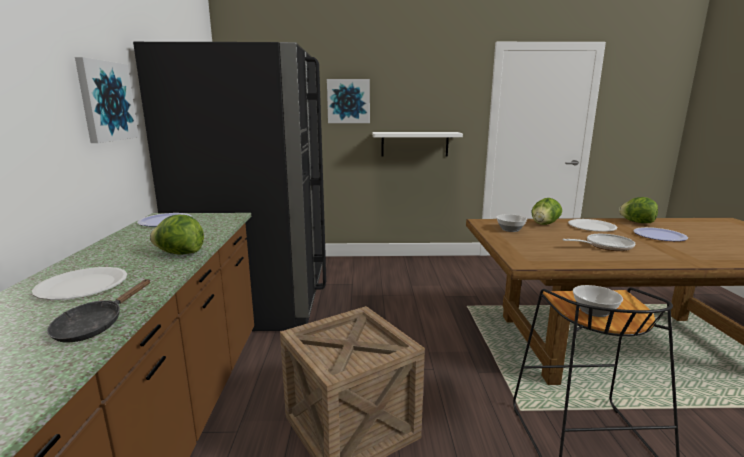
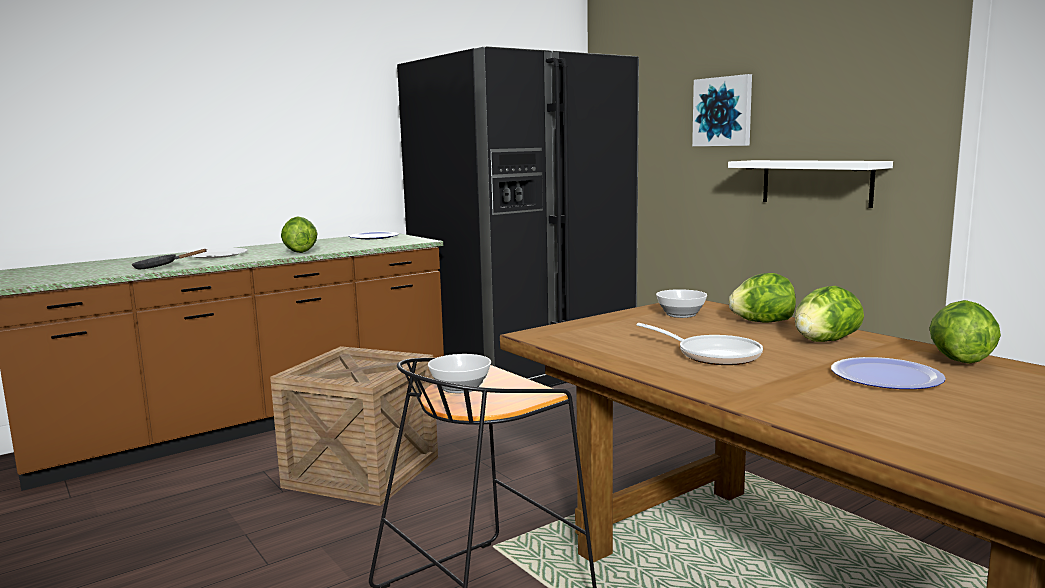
camera: 55 degrees right, 5 degrees down
picture [75,57,139,143] -> none
white plate [568,219,617,232] -> lettuce [795,286,864,342]

